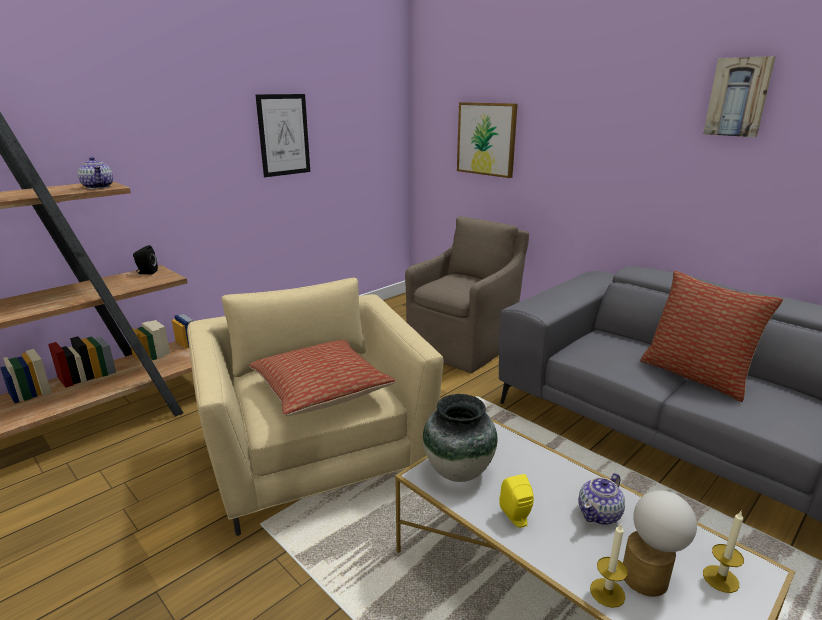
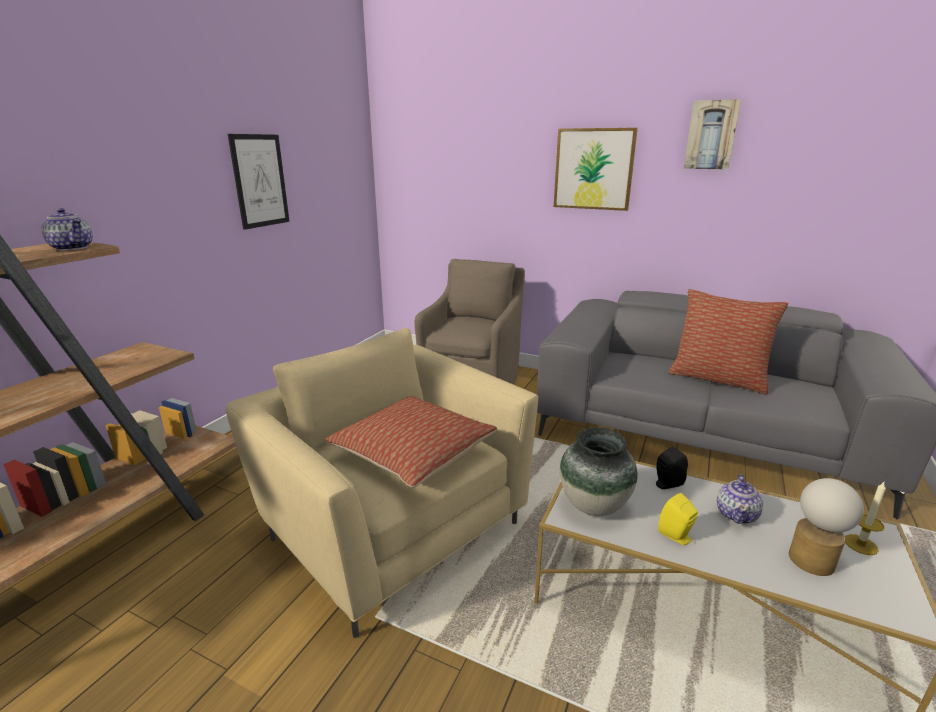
camera: 20 degrees left, 0 degrees up
black speaker [133,245,158,274] -> black speaker moved to [656,446,688,489]
picture [457,102,518,178] -> picture moved to [554,128,638,211]
candle [590,524,628,608] -> none

